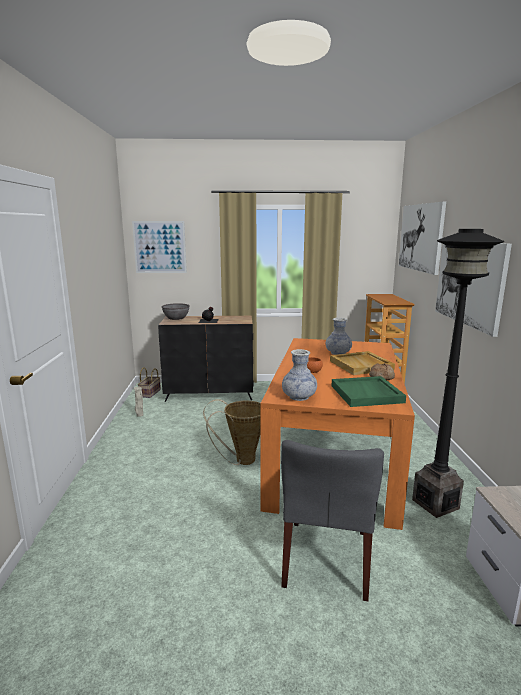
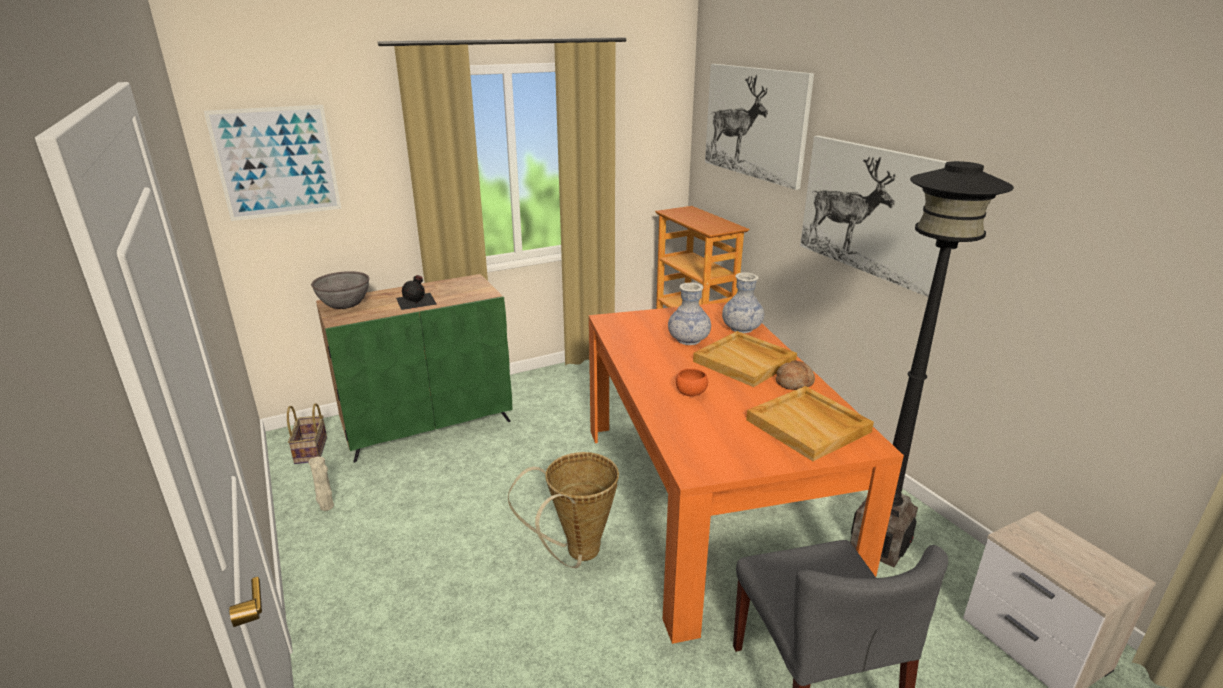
camera: 25 degrees left, 10 degrees up
black cabinet [158,316,253,402] -> green cabinet [316,274,512,463]
vase [282,349,317,401] -> vase moved to [722,273,764,333]
green tray [332,376,406,407] -> beige tray [746,386,874,461]

